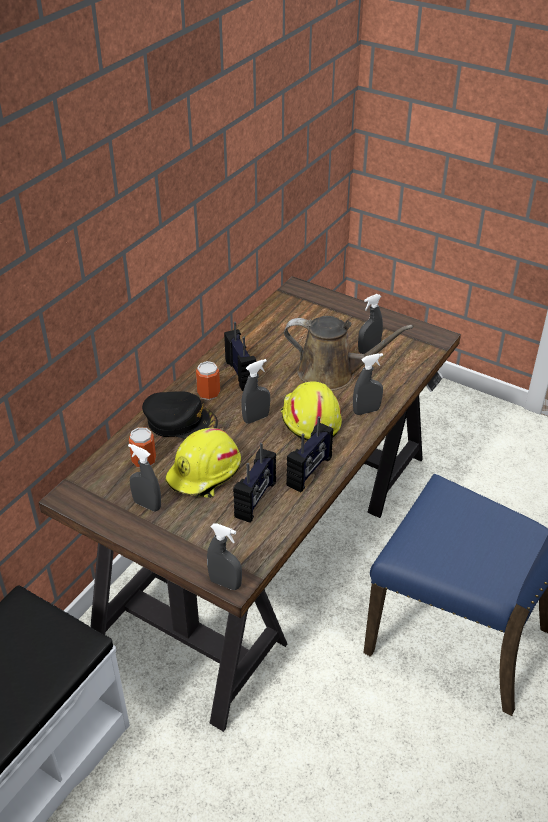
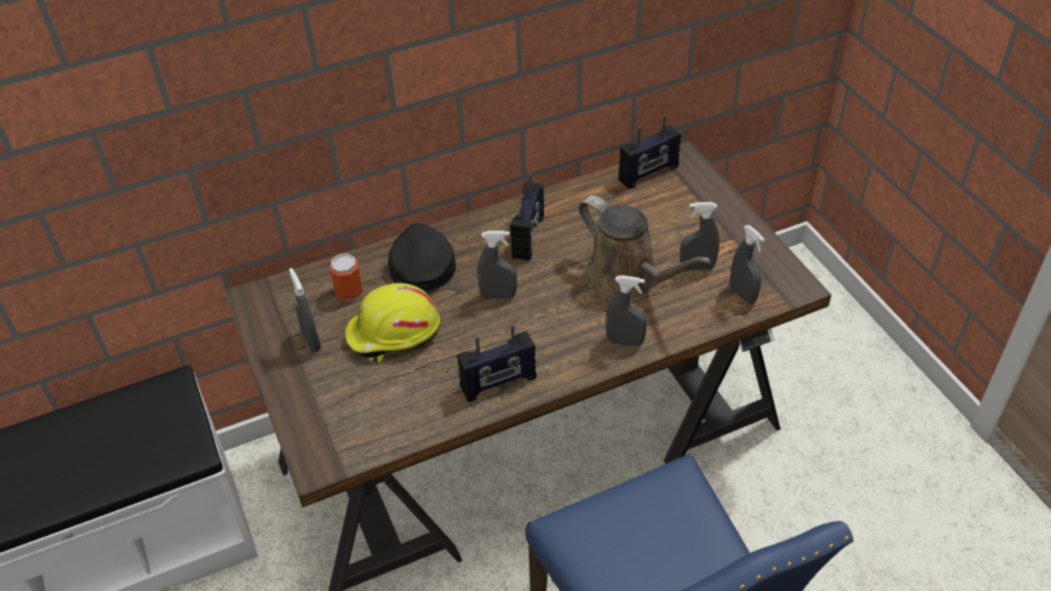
camera: 35 degrees right, 5 degrees up
black cap [142,391,218,439] -> black cap turned 150 degrees counterclockwise [388,223,456,291]
can [196,361,220,400] -> none
grey spray bottle [207,523,242,590] -> grey spray bottle moved to [730,225,765,304]
radio [233,443,276,523] -> radio moved to [618,115,681,189]
yellow hard hat [281,381,342,441] -> none

